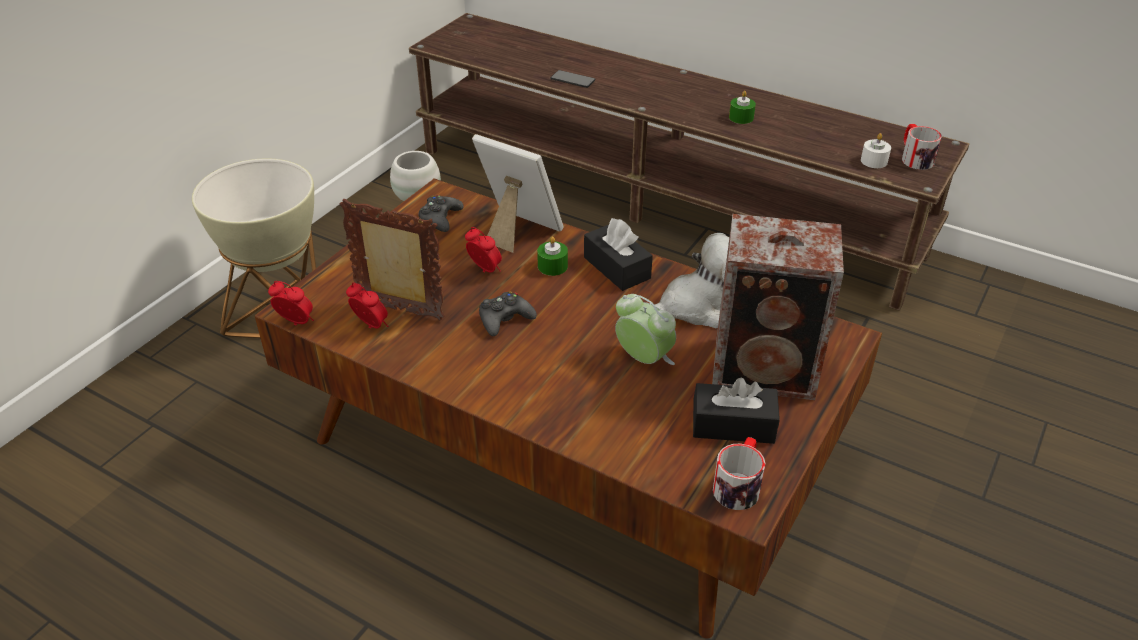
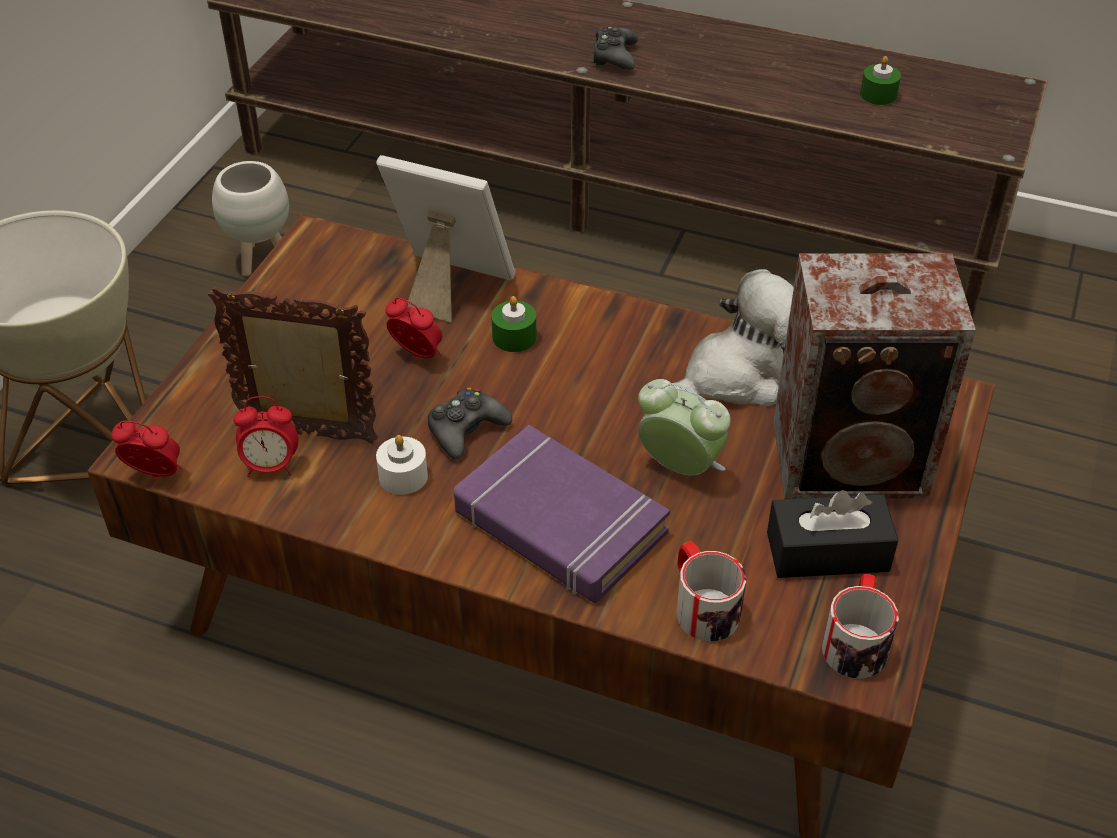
camera: 10 degrees left, 5 degrees up
alarm clock [346,282,388,329] -> alarm clock turned 150 degrees clockwise [233,396,299,477]
black game controller [419,195,464,232] -> black game controller moved to [591,27,638,70]
phone [551,70,595,88] -> none
black tissue box [584,218,653,291] -> none
green candle [729,91,756,124] -> green candle moved to [860,56,901,105]
white candle [861,133,891,168] -> white candle moved to [376,435,428,495]
mug [902,124,942,170] -> mug moved to [677,541,746,641]
none -> purple book [454,425,670,603]

